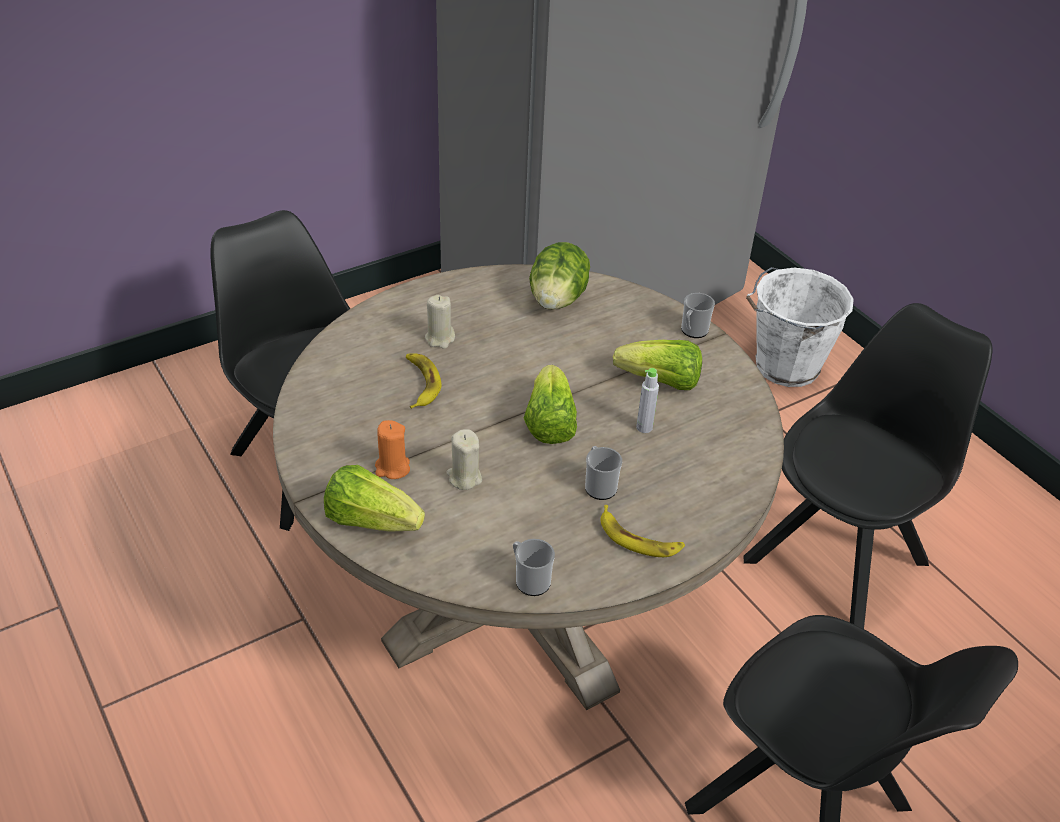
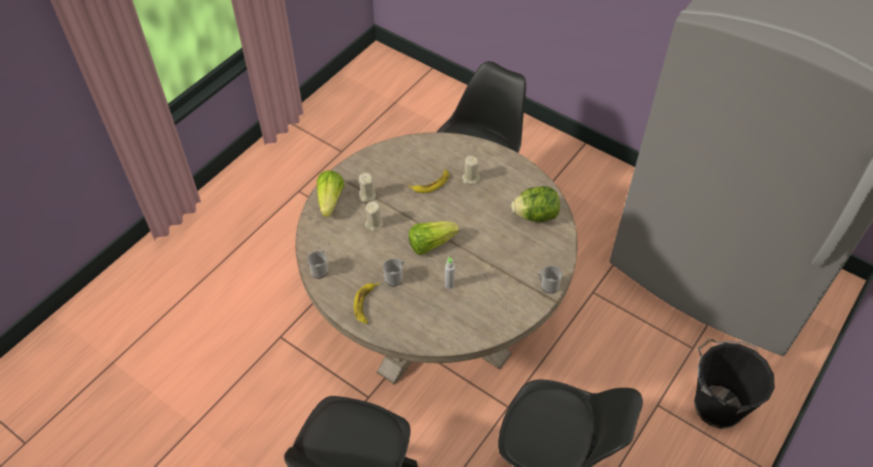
camera: 70 degrees right, 10 degrees up
orange candle [375,420,410,479] -> beige candle [358,173,375,202]
lettuce [613,340,702,390] -> none
white bucket [746,267,854,387] -> black bucket [694,339,775,429]

